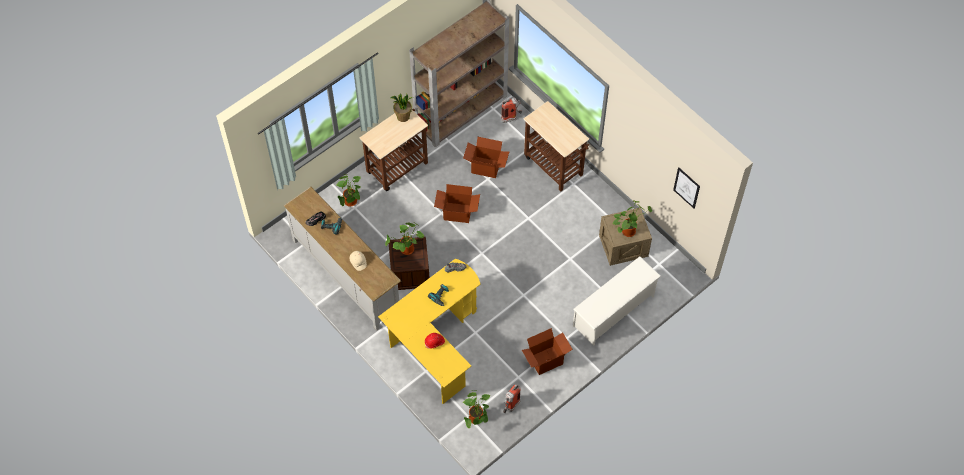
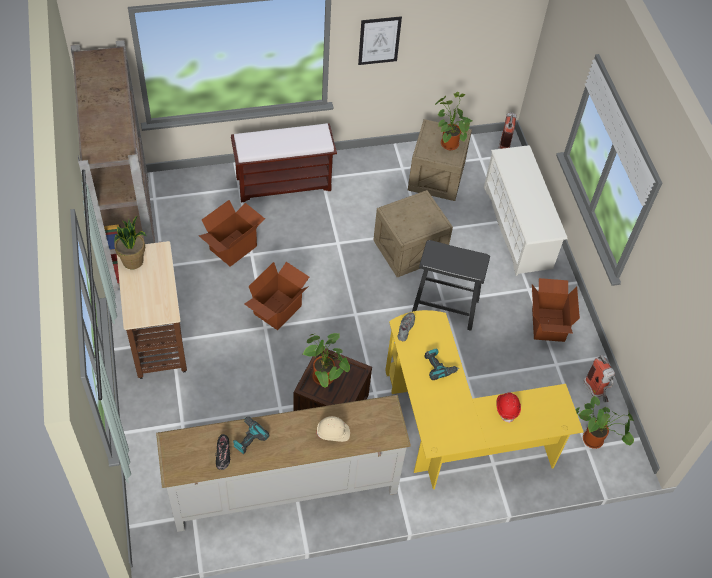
camera: 65 degrees left, 5 degrees down
potted plant [337,174,361,207] -> none
fire extinguisher [501,98,522,123] -> fire extinguisher moved to [498,112,517,149]
brown cart [524,101,589,192] -> brown bench [231,123,337,202]
picture [673,167,700,209] -> picture moved to [358,16,402,65]
none -> crate [373,190,453,278]
none -> black stool [412,240,490,331]

